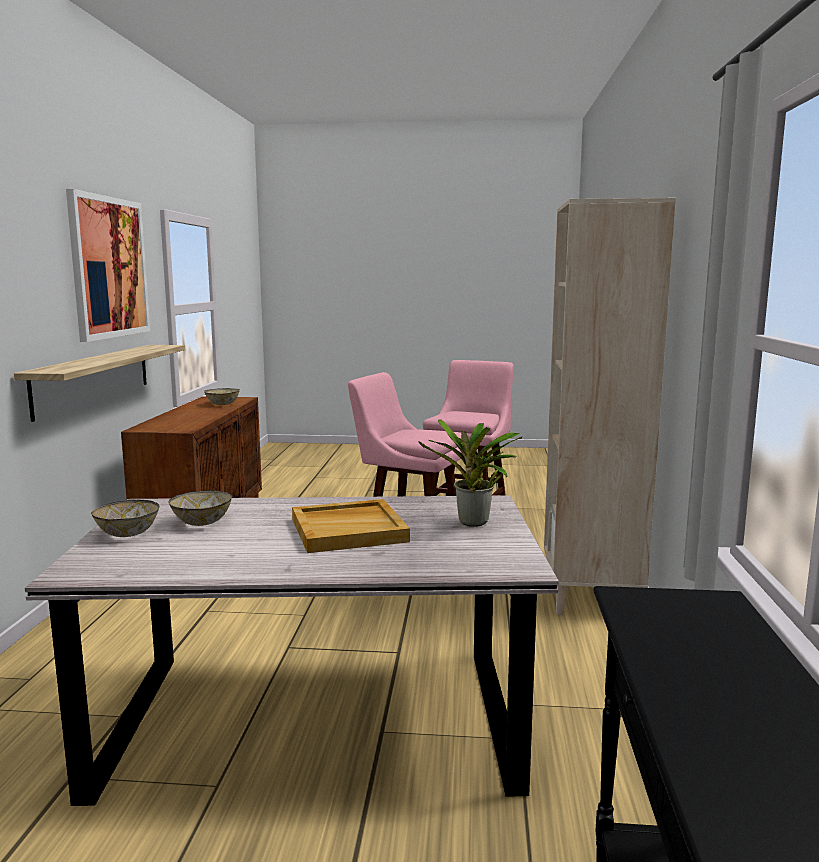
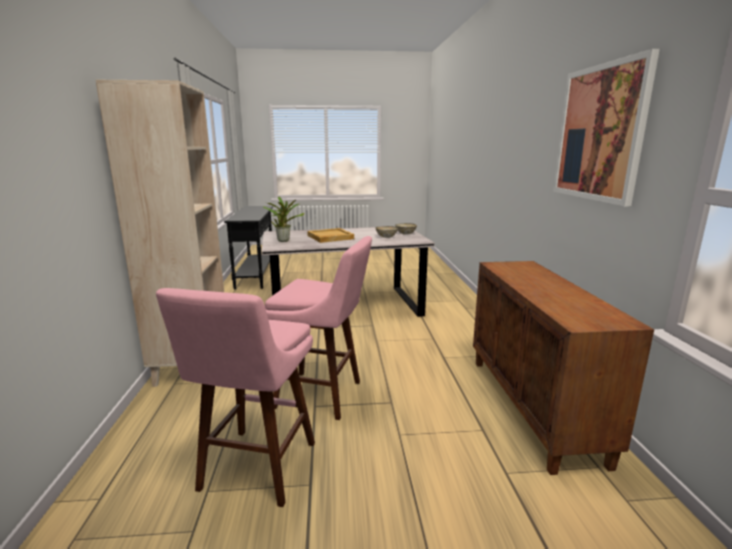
camera: 170 degrees right, 5 degrees up
shelf [14,345,185,422] -> none
bowl [204,388,240,405] -> none

